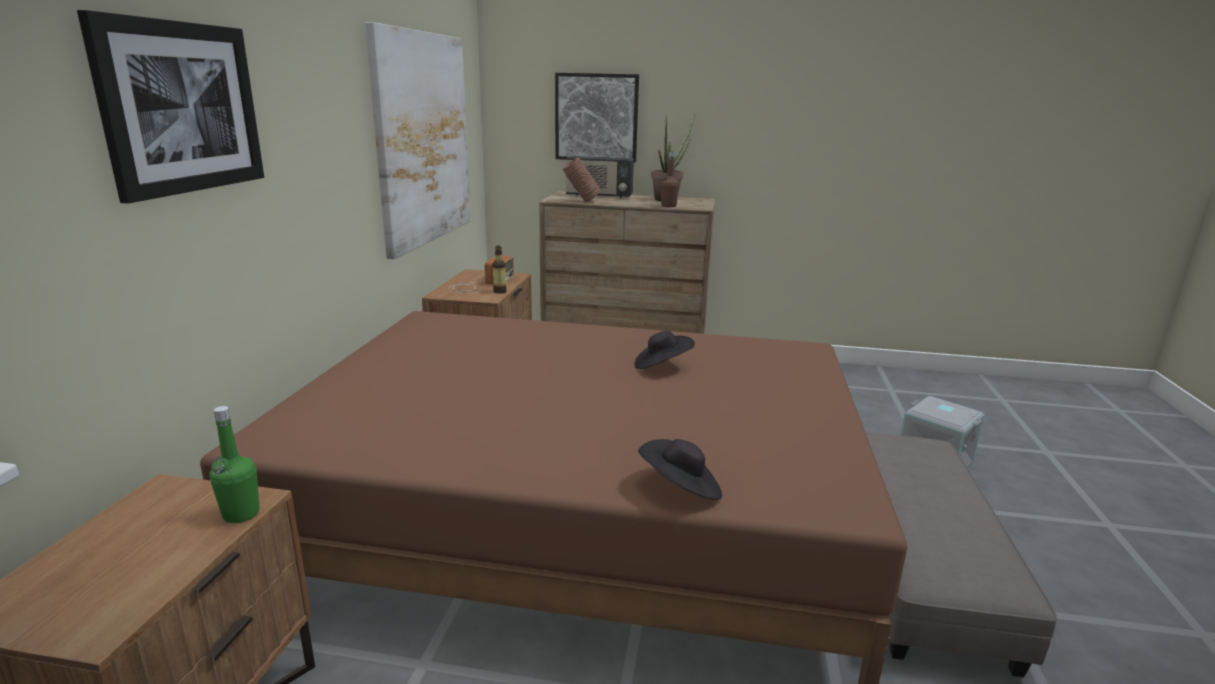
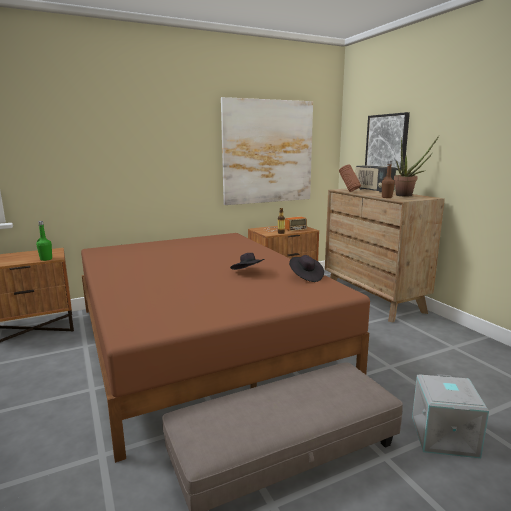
camera: 55 degrees right, 5 degrees down
picture [77,10,264,203] -> none
black hat [638,439,722,500] -> black hat moved to [289,255,324,282]

